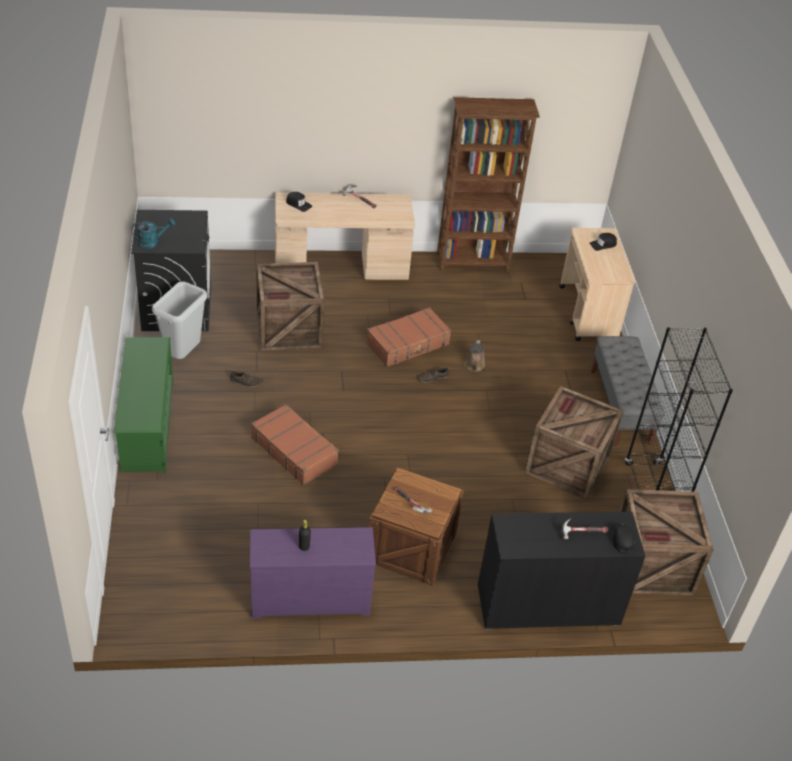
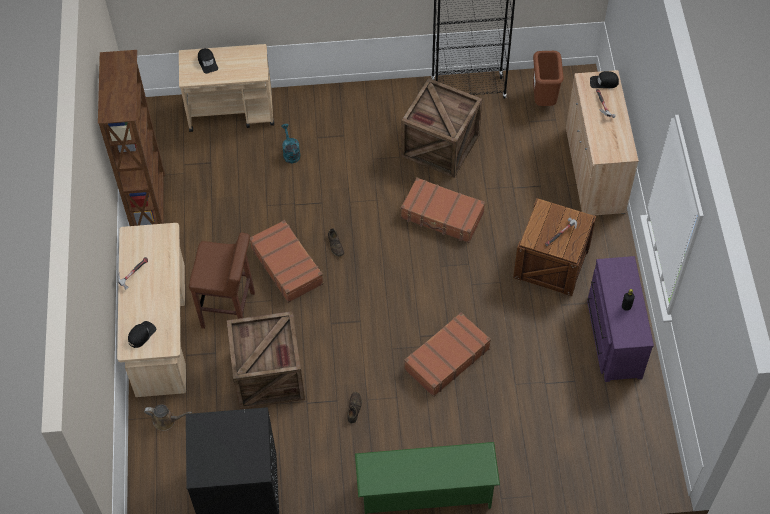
camera: 85 degrees left, 15 degrees up
turquoise watering can [132,218,176,249] -> turquoise watering can moved to [282,124,300,163]
grey trash can [152,281,207,359] -> none
brown watering can [464,340,485,372] -> brown watering can moved to [144,404,192,431]
black cabinet [478,512,646,630] -> beige cabinet [566,70,639,215]
grey bench [591,336,665,446] -> none
crate [619,489,714,596] -> brown trash can [533,51,564,106]
none -> brown stool [189,232,255,329]
none -> brown suitcase [401,177,485,243]

